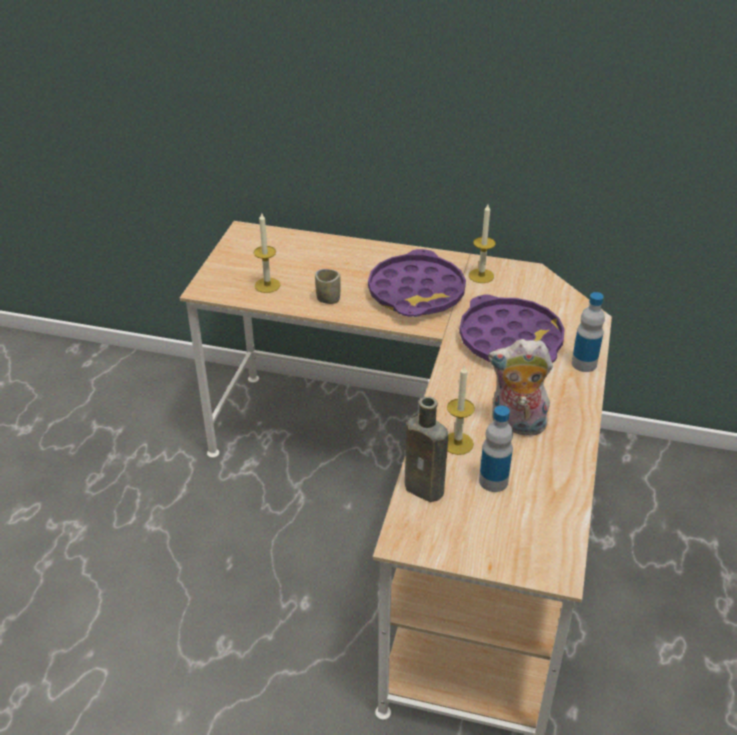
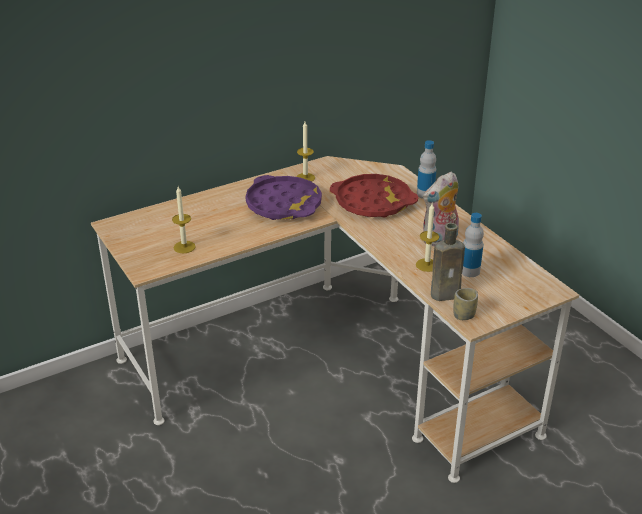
camera: 45 degrees left, 5 degrees down
cup [315,269,341,304] -> cup moved to [454,288,478,320]
purple tray [459,295,565,363] -> red tray [330,174,418,217]

